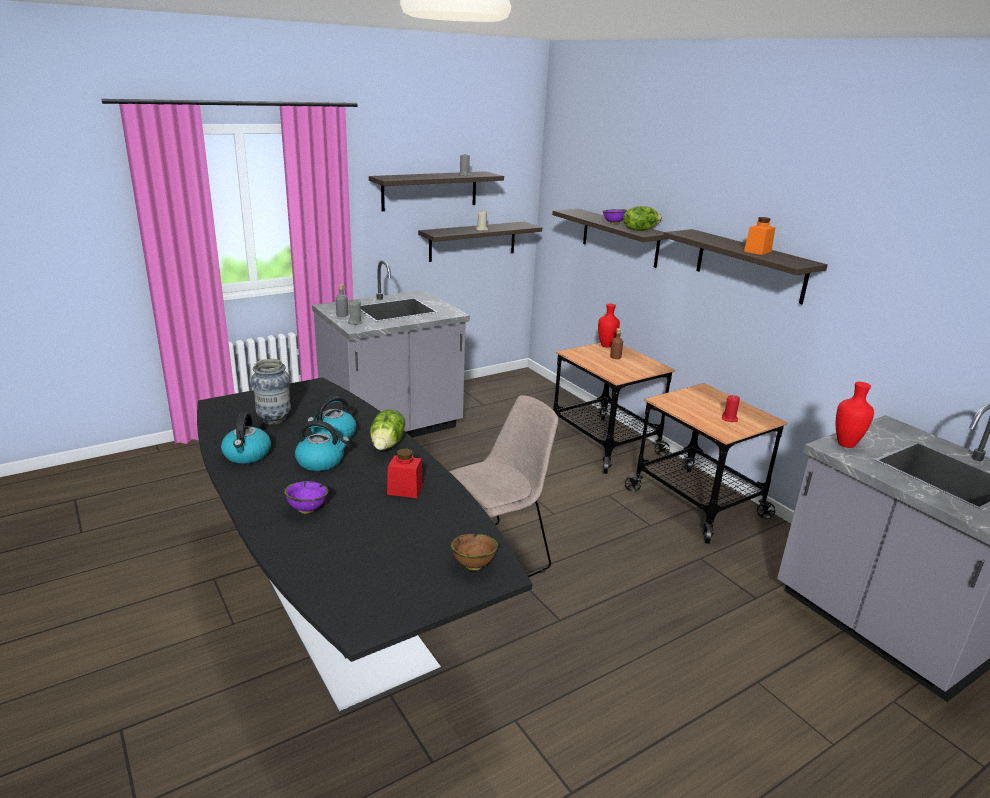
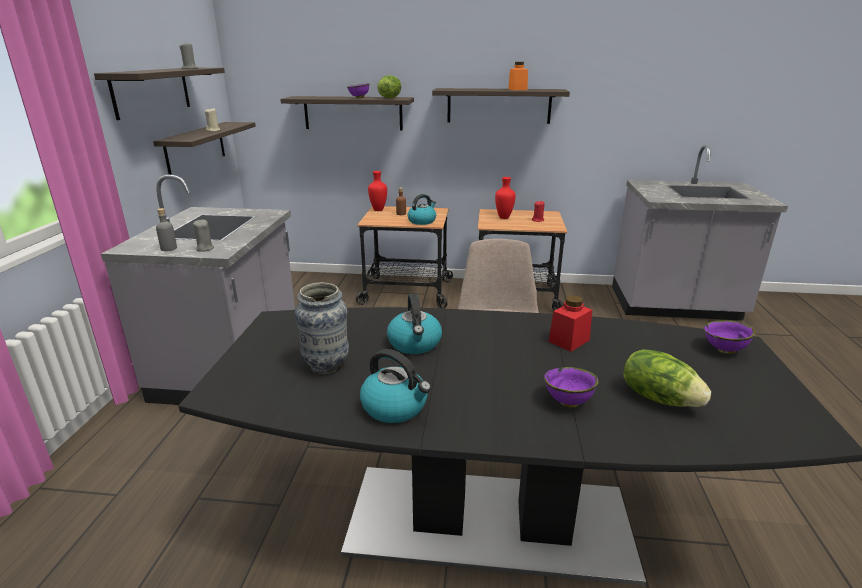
camera: 50 degrees left, 0 degrees up
kettle [295,420,349,471] -> kettle moved to [407,194,436,225]
lettuce [370,409,405,450] -> lettuce moved to [623,349,711,407]
brown bowl [451,534,498,571] -> purple bowl [704,320,755,354]
red vase [836,382,874,448] -> red vase moved to [495,177,516,219]

